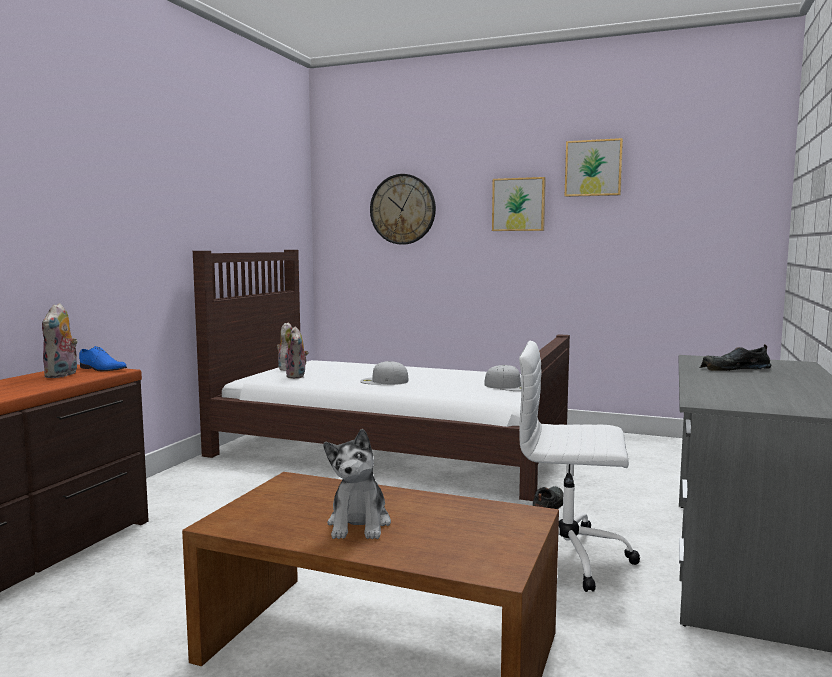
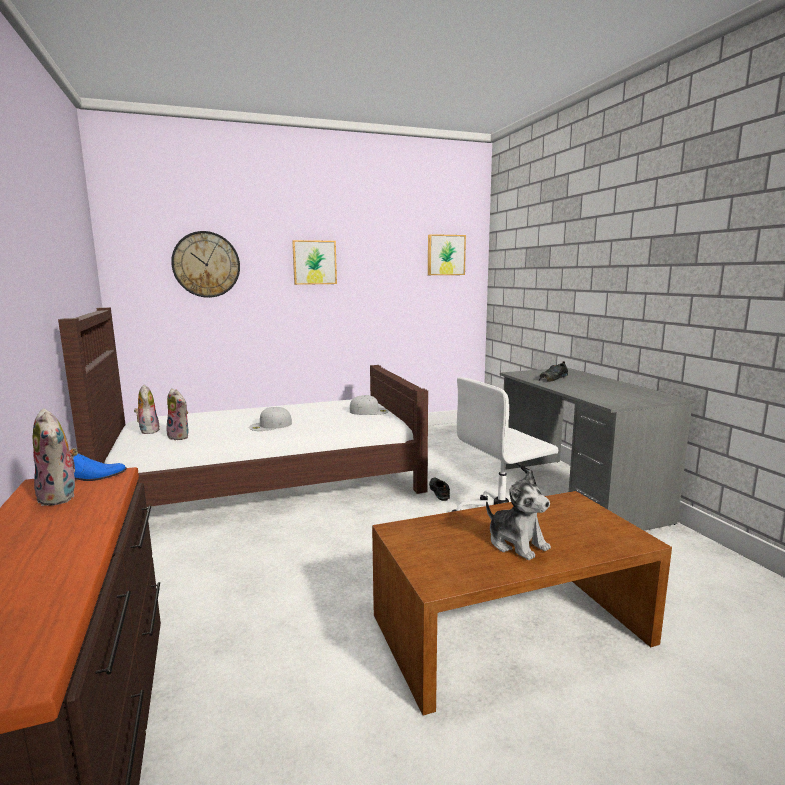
camera: 40 degrees left, 5 degrees up
picture [565,138,623,197] -> picture moved to [428,234,466,275]

